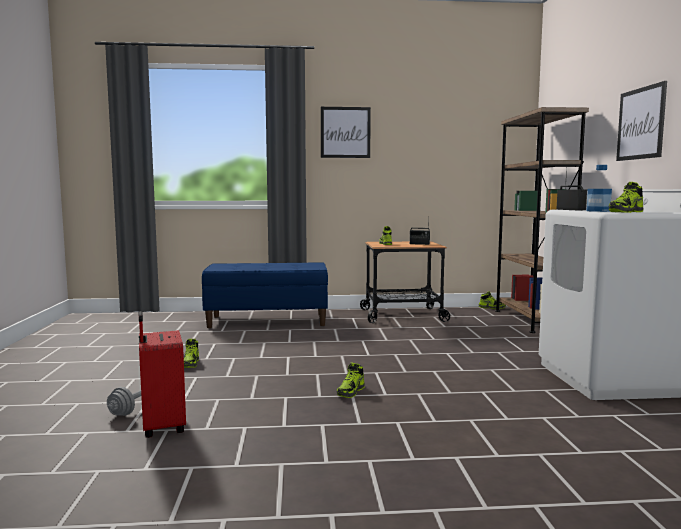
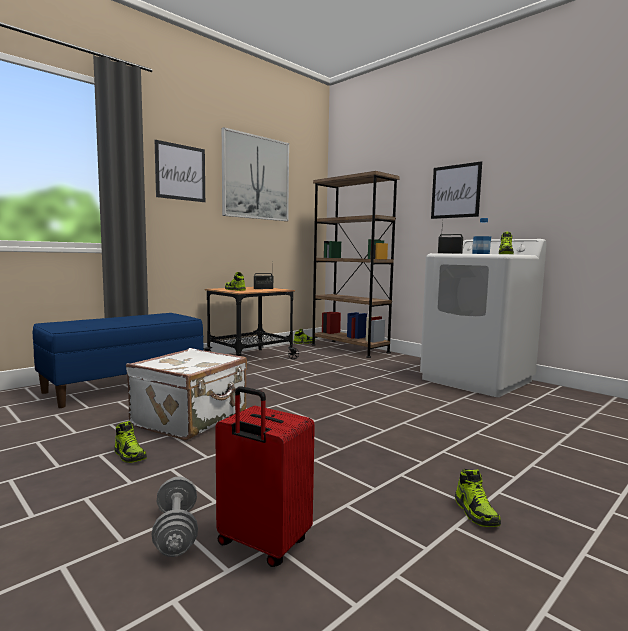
camera: 40 degrees left, 0 degrees up
shoe [337,362,365,398] -> shoe moved to [455,469,501,527]
none -> white suitcase [126,348,247,440]
none -> picture [222,127,289,221]

